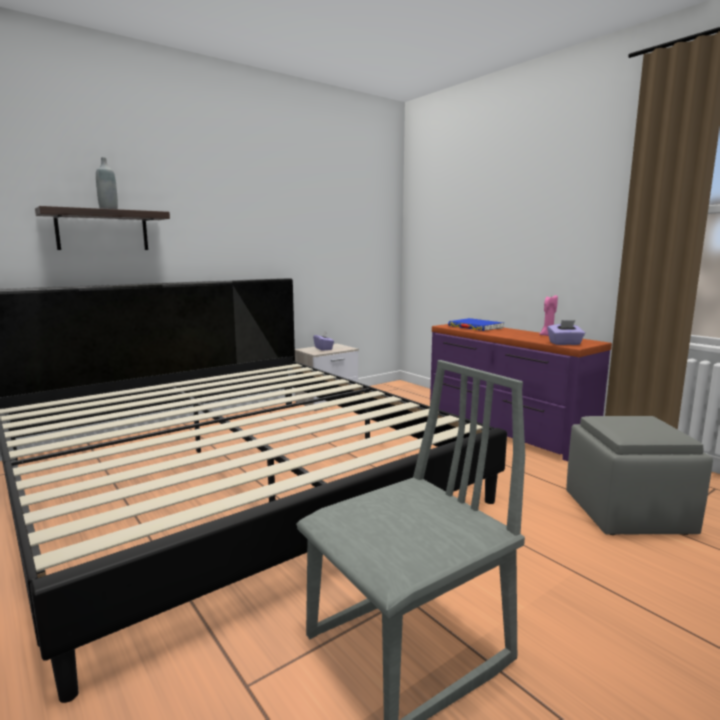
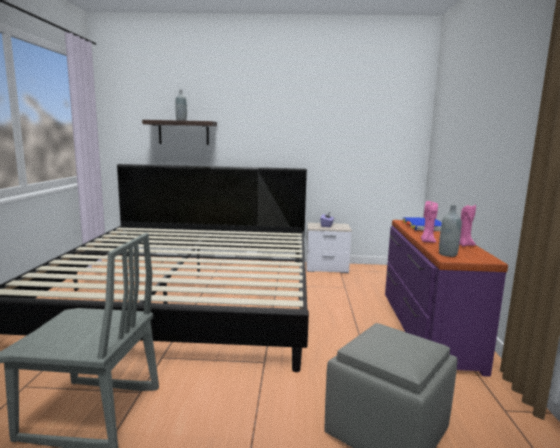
camera: 40 degrees right, 0 degrees up
purple tissue box [548,320,585,345] -> grey bottle [439,205,461,257]
none -> pink candle [421,201,438,243]

